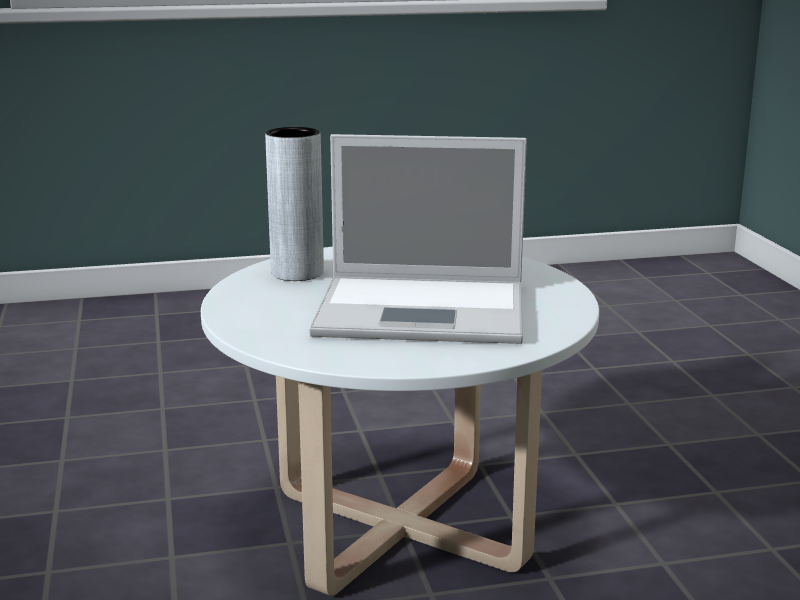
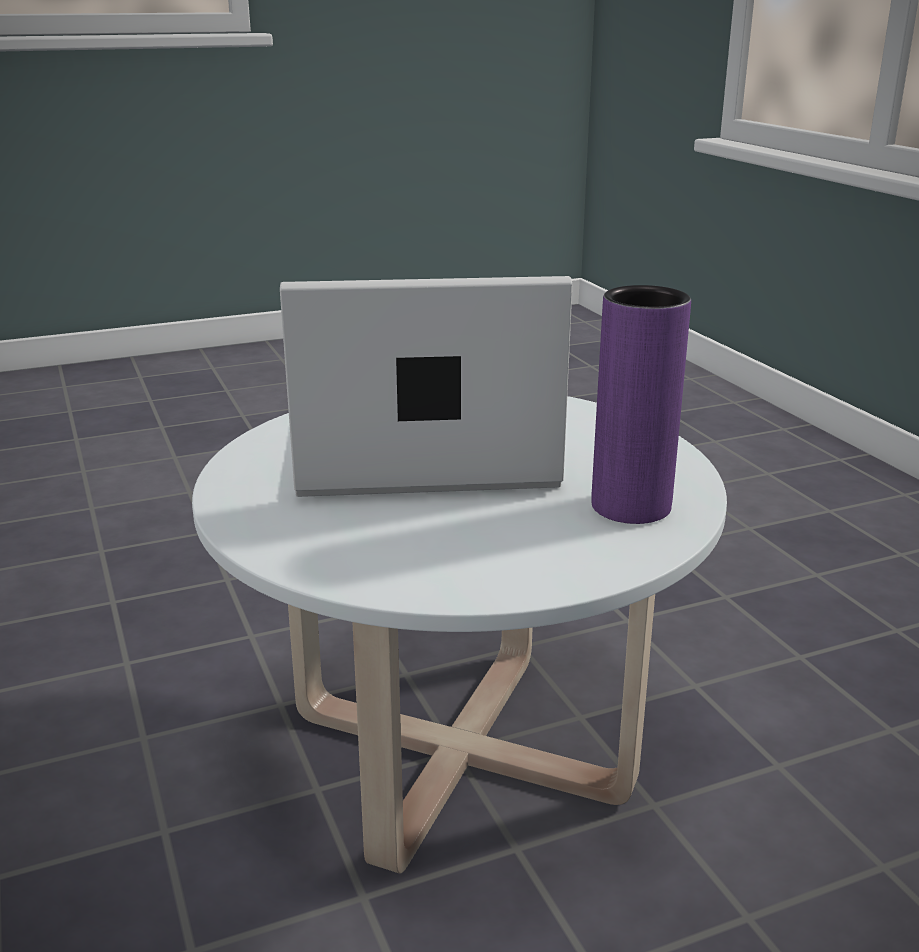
camera: 170 degrees right, 5 degrees up
grey vase [265,127,324,281] -> purple vase [592,285,691,524]

